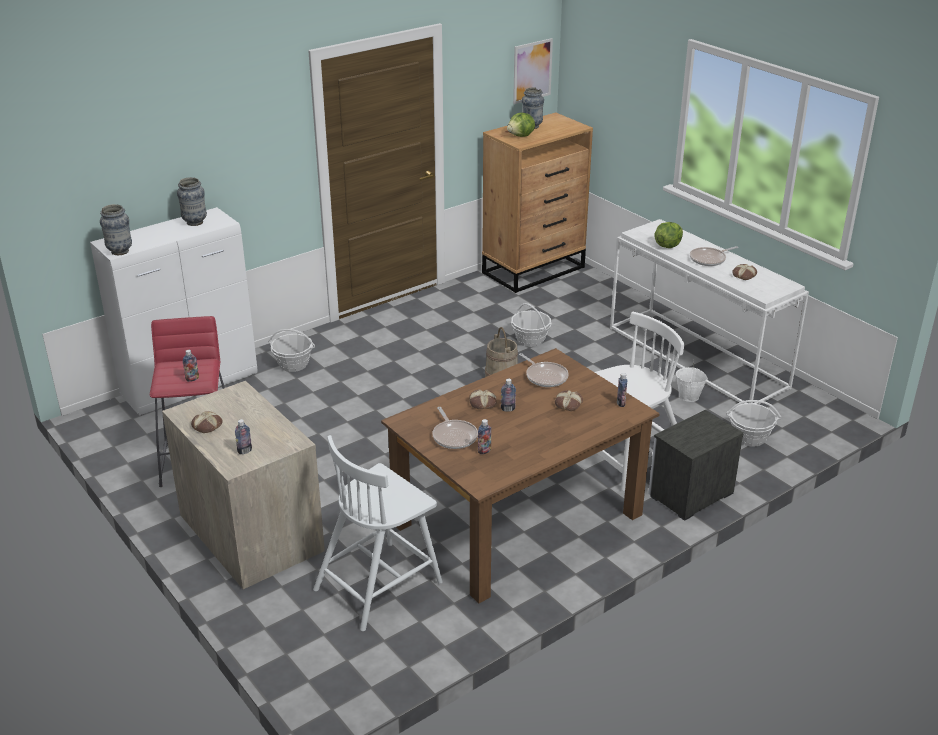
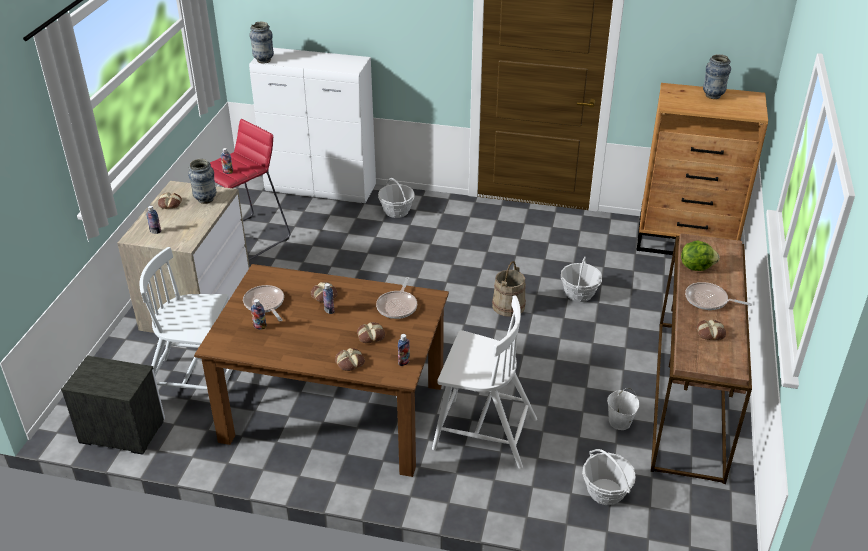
camera: 50 degrees right, 5 degrees up
vase [177,177,207,226] -> vase moved to [188,159,216,204]
frying pan [432,407,478,449] -> frying pan turned 120 degrees clockwise [243,285,284,321]
lettuce [507,113,535,137] -> none
picture [513,38,553,104] -> none
white console table [610,219,809,404] -> brown console table [651,233,752,484]
nightstand [648,410,744,521] -> nightstand moved to [61,356,165,455]
none -> bread [335,348,365,371]

